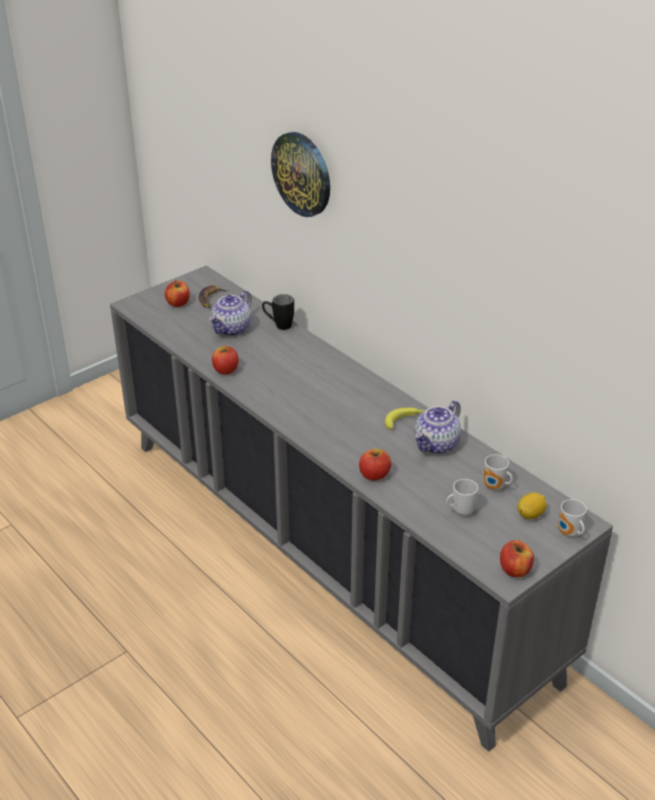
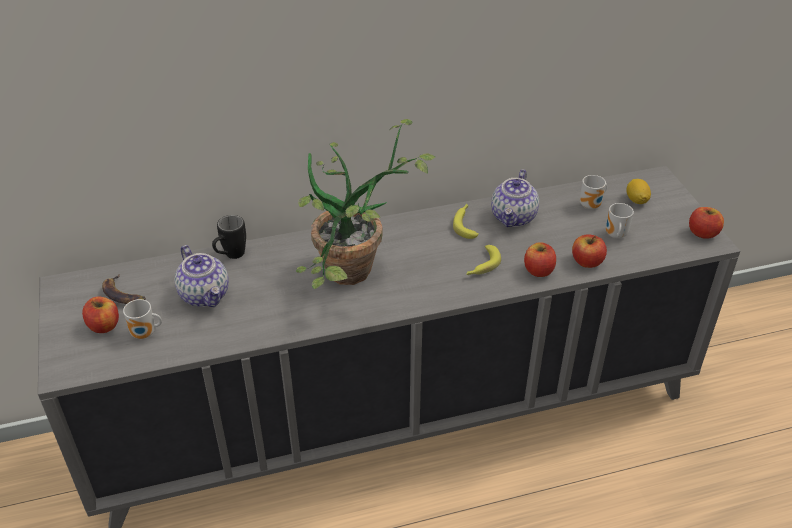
camera: 65 degrees left, 5 degrees up
apple [212,346,239,375] -> apple moved to [572,234,607,268]
wall clock [271,132,330,217] -> none
teapot [414,400,461,454] -> teapot turned 45 degrees clockwise [491,169,539,227]
mug [558,499,587,537] -> mug moved to [123,299,162,339]
none -> potted plant [296,119,435,289]
none -> banana [466,245,501,275]

